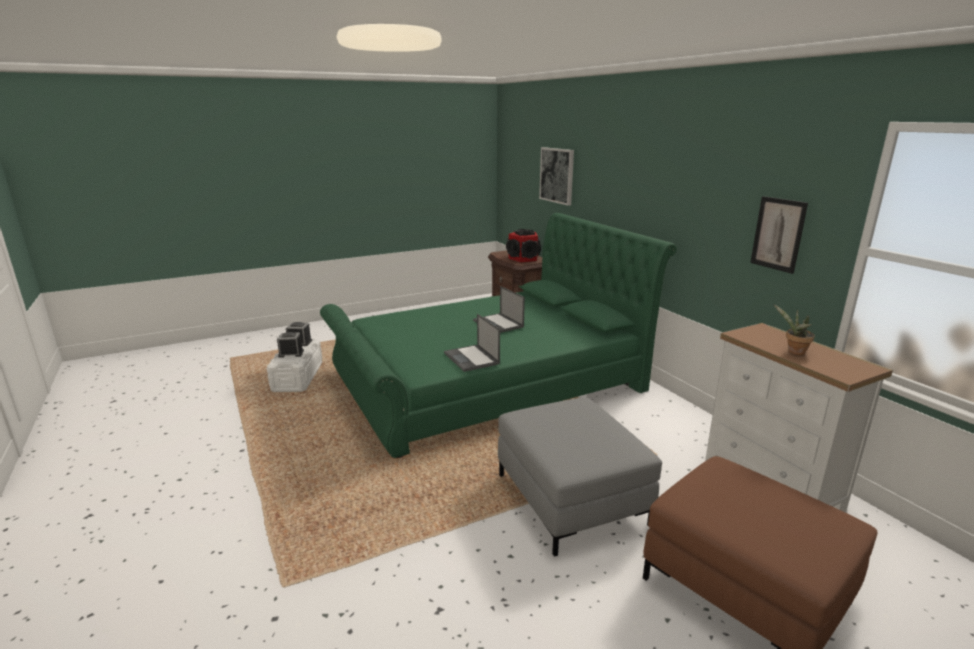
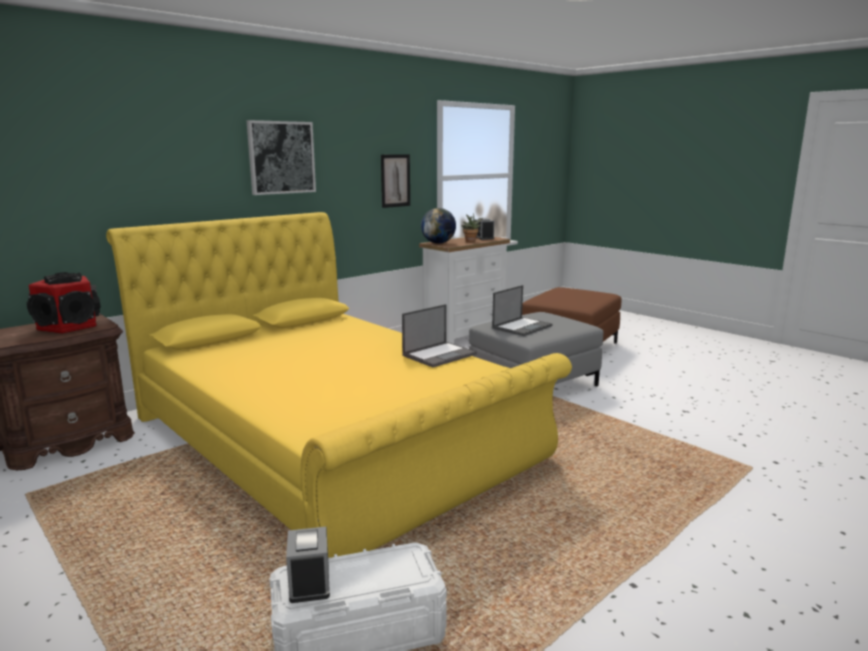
camera: 105 degrees left, 5 degrees down
alarm clock [277,332,304,358] -> alarm clock moved to [474,218,494,240]
green bed [320,213,677,458] -> yellow bed [106,212,572,558]
laptop [473,286,525,333] -> laptop moved to [492,285,552,336]
picture [539,147,574,206] -> picture moved to [246,120,316,195]
none -> globe [421,208,456,244]

